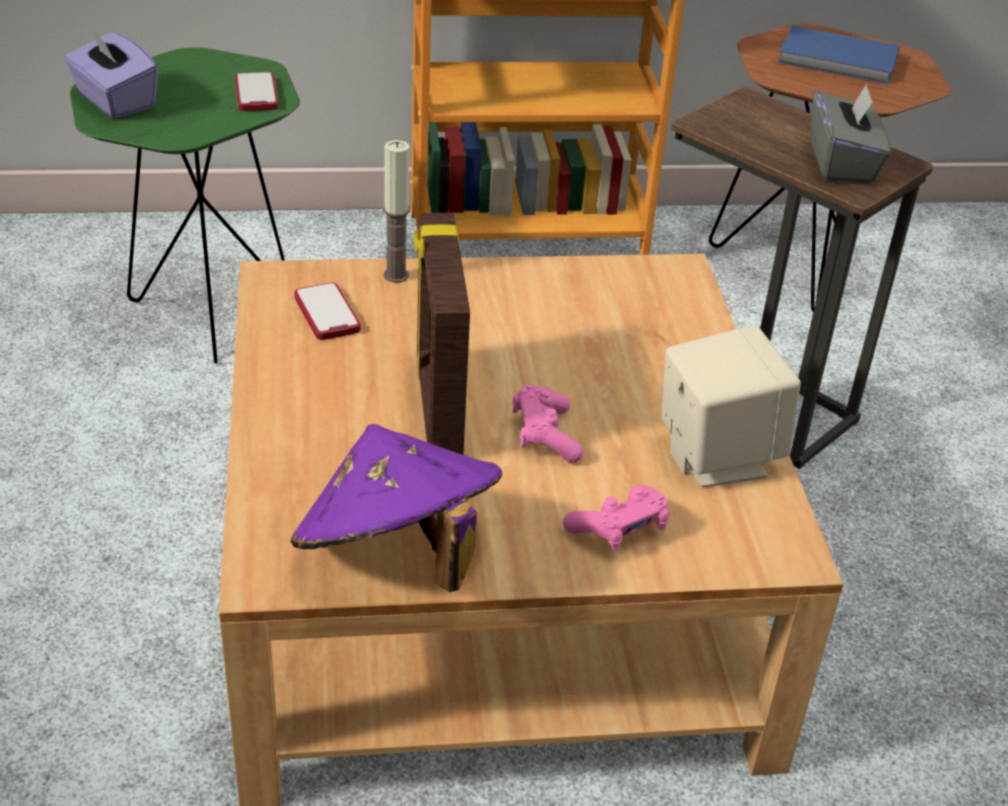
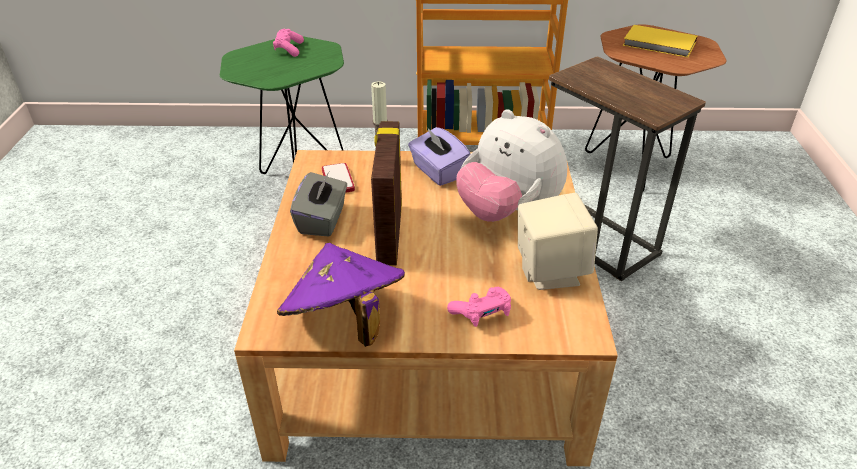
camera: 10 degrees right, 0 degrees up
purple tissue box [64,28,158,119] -> purple tissue box moved to [408,127,470,186]
phone [235,72,279,111] -> none
pink game controller [512,385,583,463] -> pink game controller moved to [273,29,304,57]
blue book [778,25,900,85] -> yellow book [623,25,697,58]
grey tissue box [811,84,891,183] -> grey tissue box moved to [290,172,347,237]
none -> plush toy [456,109,567,222]

